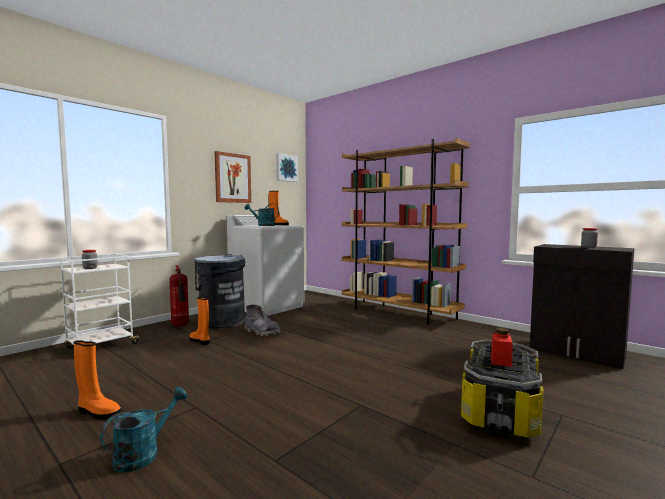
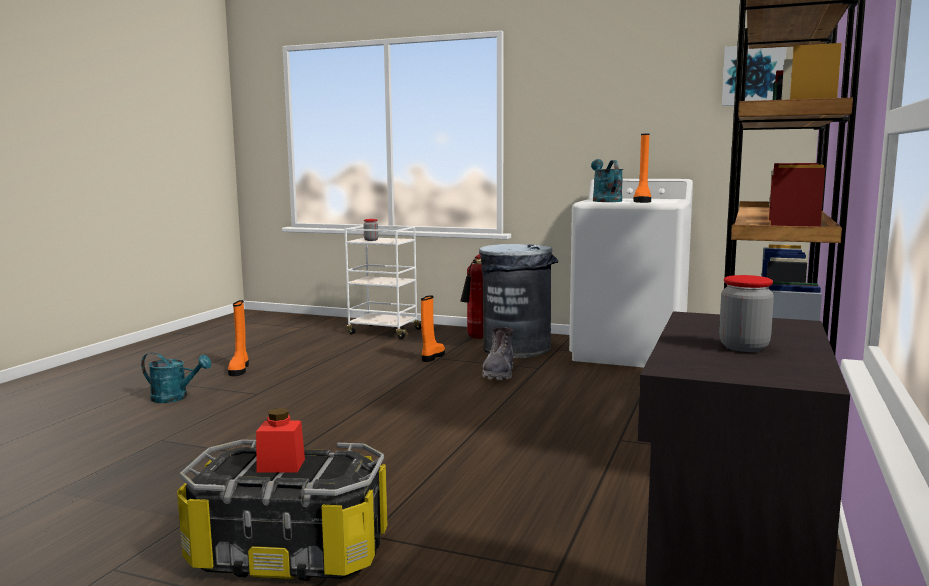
camera: 70 degrees right, 5 degrees up
picture [215,151,251,203] -> none

